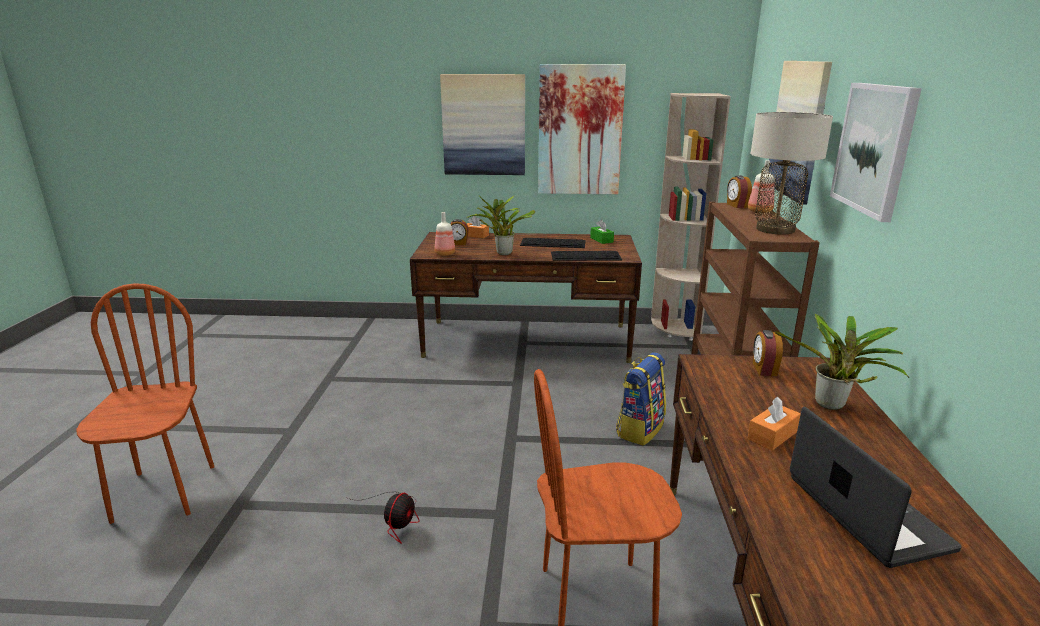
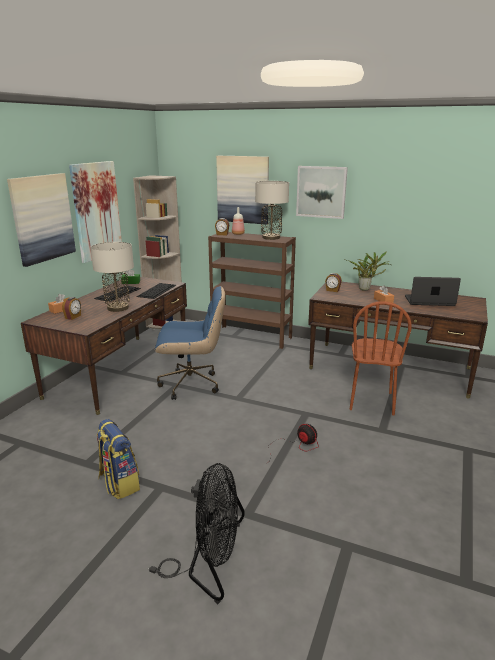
camera: 70 degrees left, 0 degrees up
brown chair [77,283,214,524] -> black fan [148,463,245,604]
bottle [435,212,455,256] -> none
potted plant [467,195,535,255] -> table lamp [90,242,134,312]
backpack [616,352,666,446] -> backpack moved to [97,419,140,499]
none -> blue office chair [155,286,225,400]

